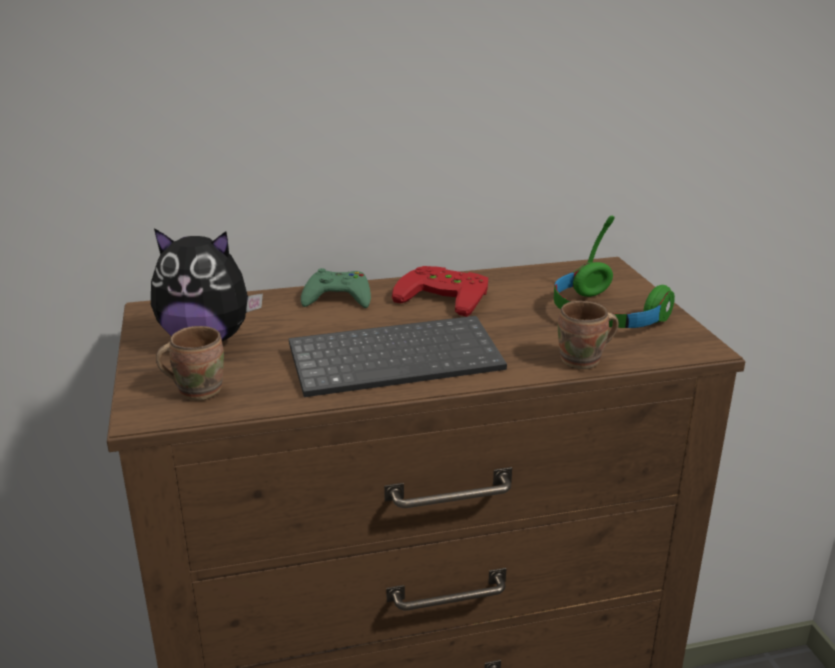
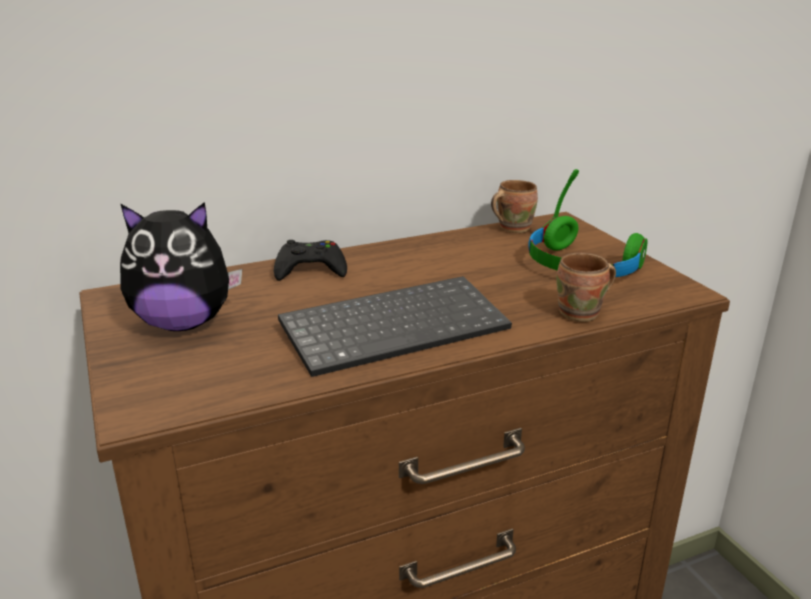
camera: 10 degrees left, 0 degrees up
brown mug [156,326,224,401] -> brown mug moved to [491,180,538,233]
green game controller [301,268,371,308] -> black game controller [274,240,347,281]
red game controller [392,266,488,317] -> none

